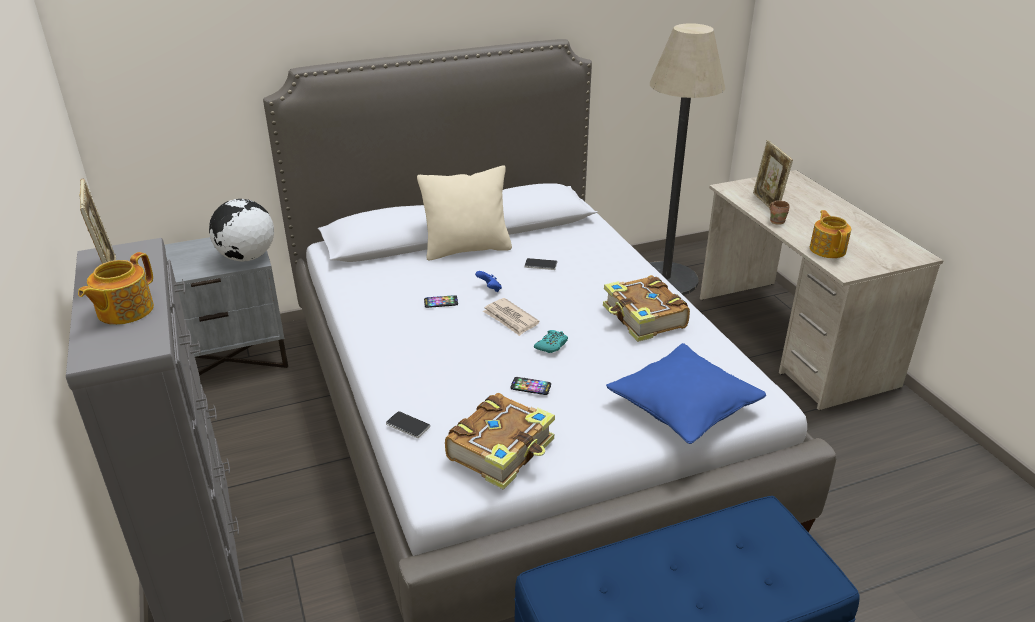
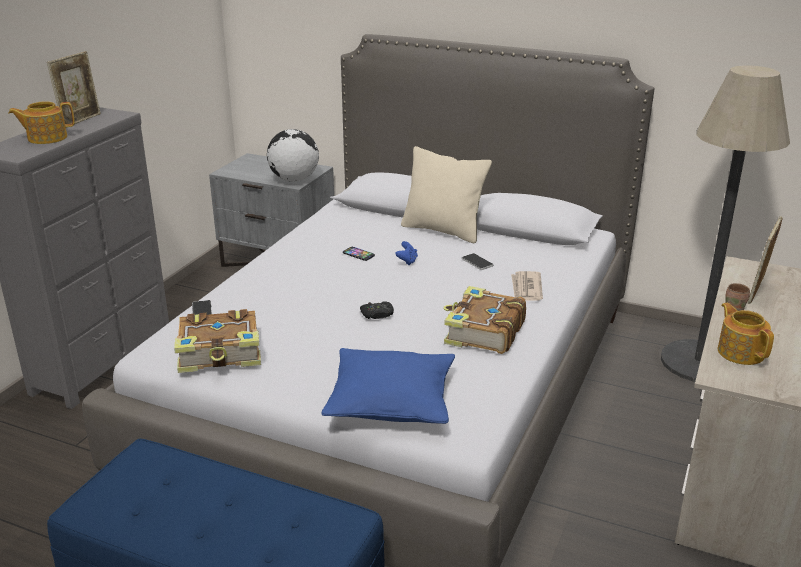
camera: 45 degrees right, 5 degrees down
newspaper [483,298,540,336] -> newspaper moved to [511,271,543,301]
phone [510,377,551,395] -> none
turquoise game controller [534,330,568,353] -> black game controller [360,301,394,319]
teapot [810,210,851,258] -> teapot turned 60 degrees counterclockwise [718,303,774,365]

